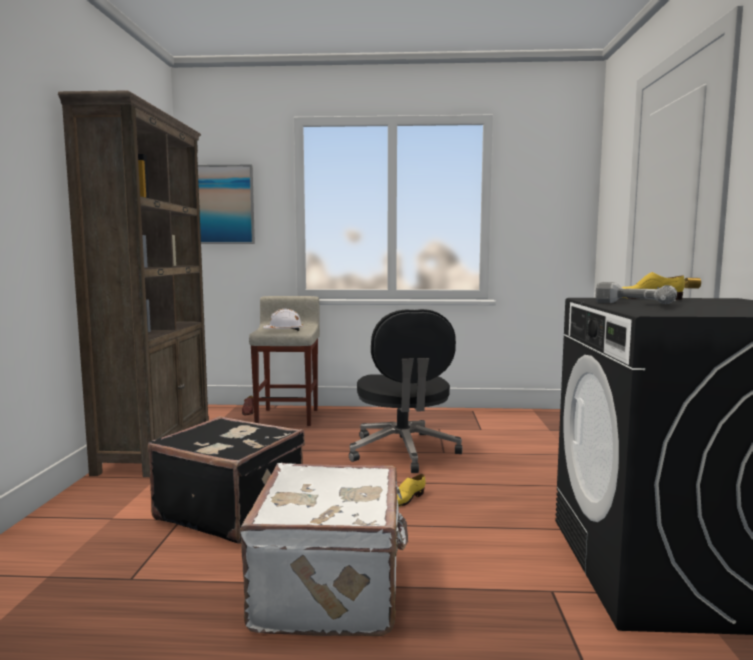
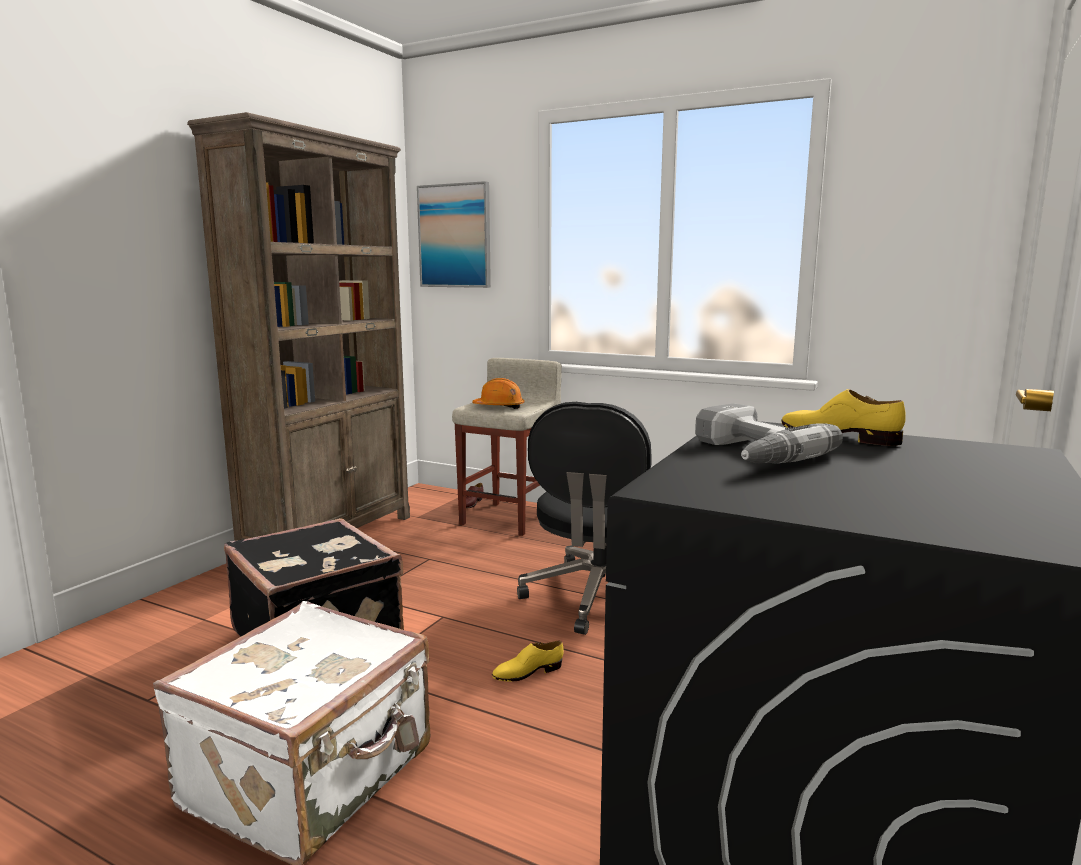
camera: 25 degrees right, 5 degrees up
white hard hat [263,309,303,331] -> orange hard hat [472,378,525,409]

